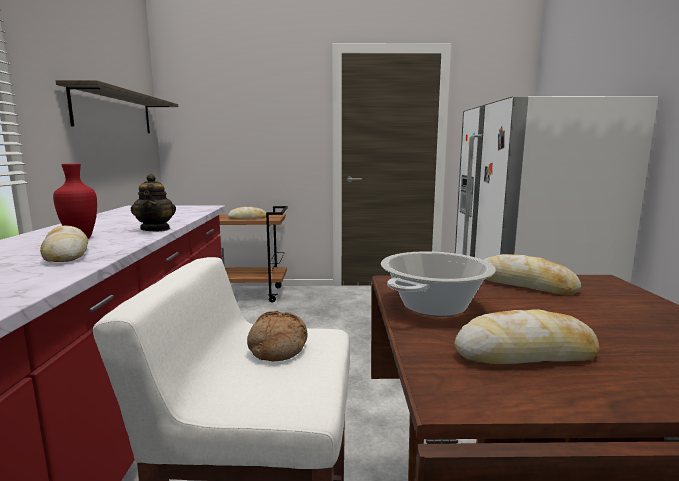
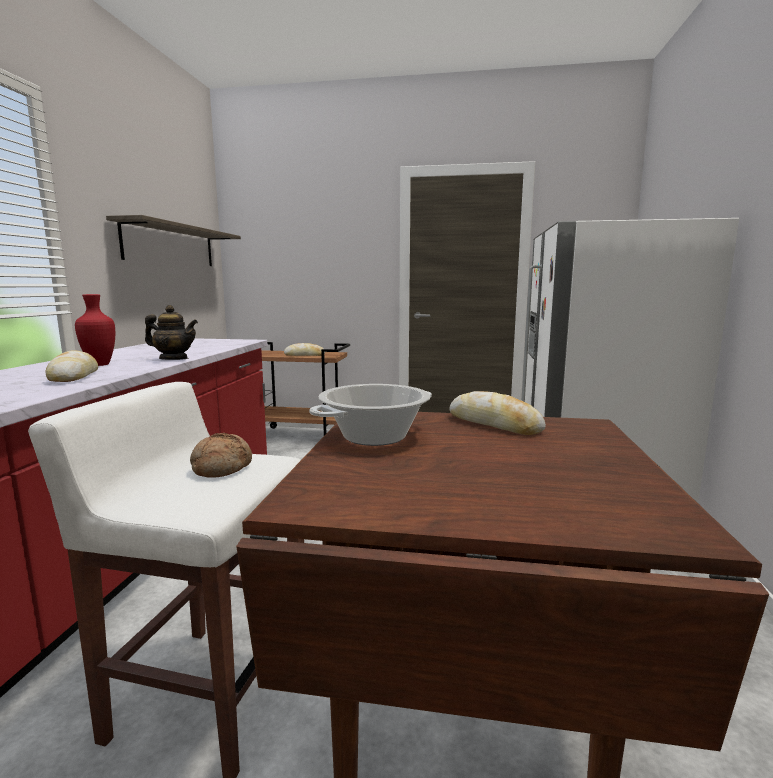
camera: 10 degrees right, 0 degrees up
teapot [131,174,176,231] -> teapot turned 75 degrees counterclockwise [145,305,198,360]
bread [454,309,599,364] -> none

